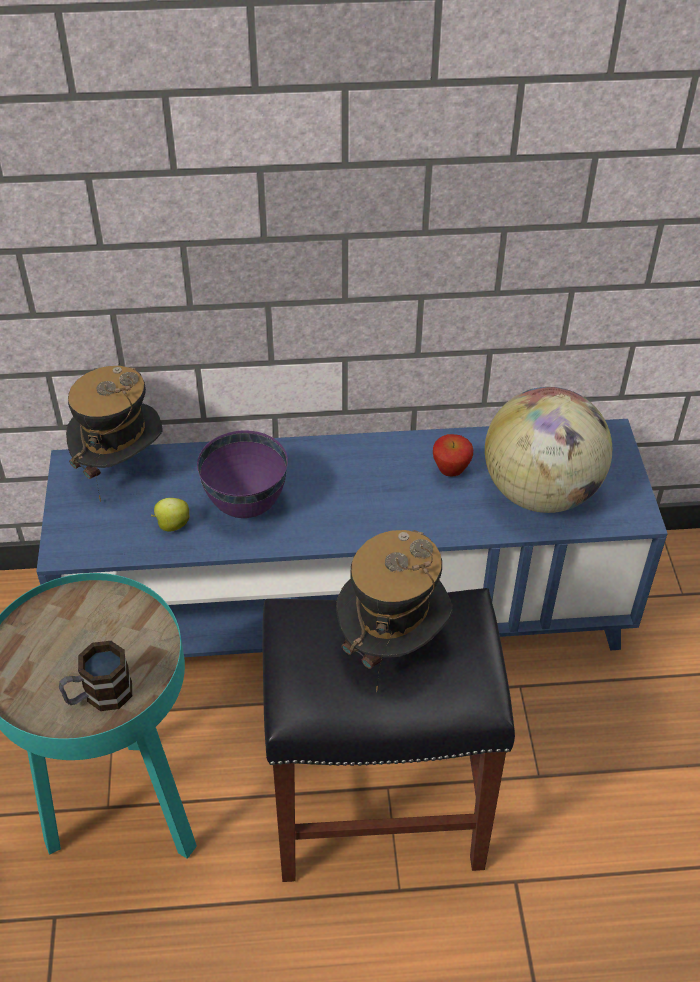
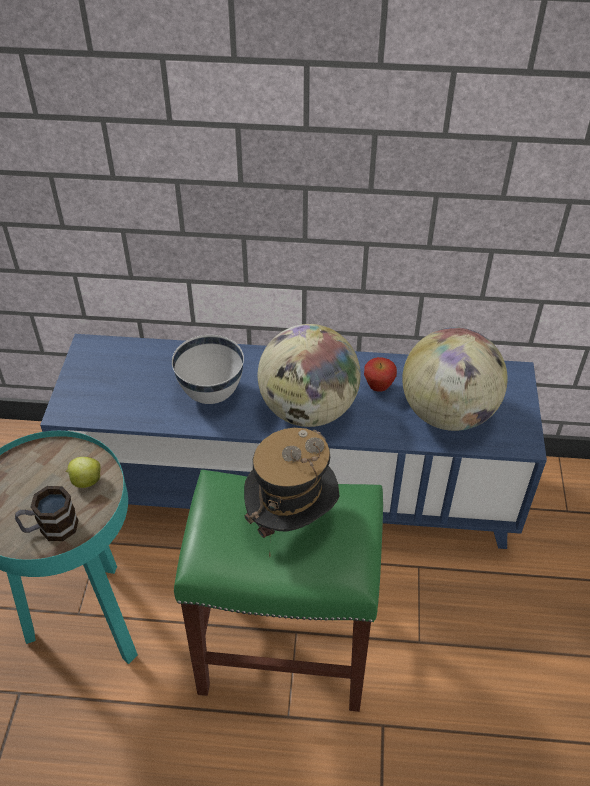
camera: 10 degrees right, 0 degrees up
hat [66,366,163,502] -> none
apple [151,498,190,531] -> apple moved to [65,457,100,488]
purple bowl [197,430,288,518] -> white bowl [172,335,244,404]
black stool [262,588,515,882] -> green stool [174,470,383,712]
none -> globe [258,324,361,427]

